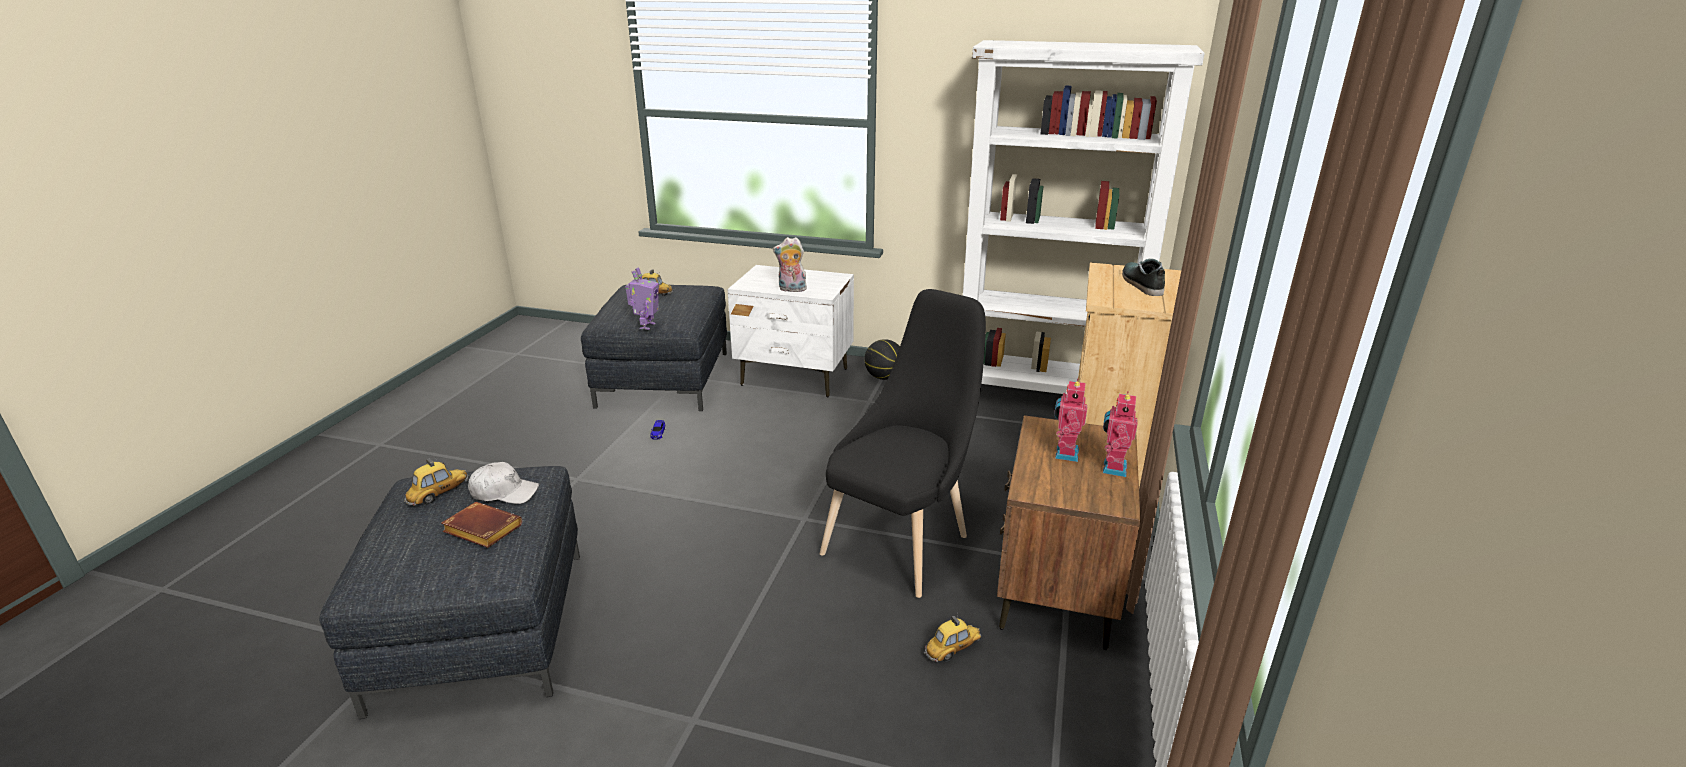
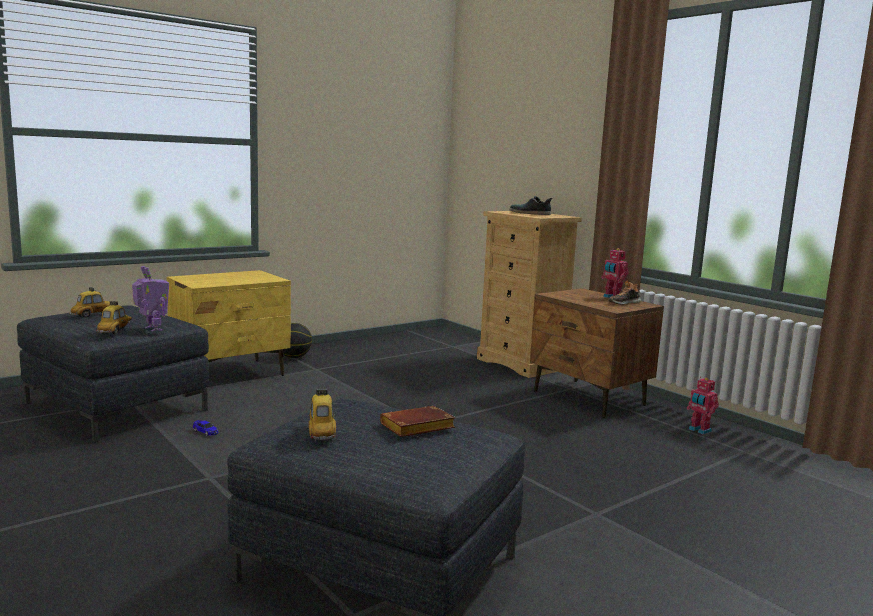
camera: 55 degrees left, 15 degrees down
white cap [468,462,539,504] -> none
white nightstand [728,265,854,398] -> yellow nightstand [167,270,291,376]
plush toy [773,237,807,292] -> none
black chair [820,289,986,598] -> none
toy car [924,615,981,662] -> toy car moved to [96,301,132,334]
white bookcase [963,40,1205,394] -> none
toy robot [1054,378,1087,462] -> toy robot moved to [687,377,719,435]
none -> shoe [608,281,641,305]

